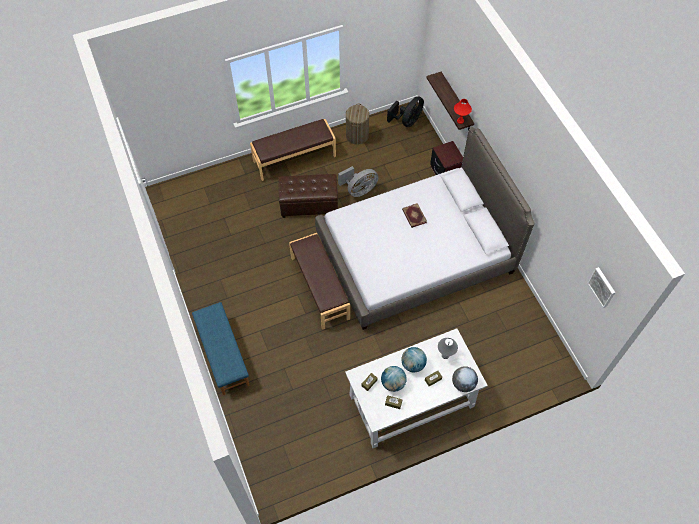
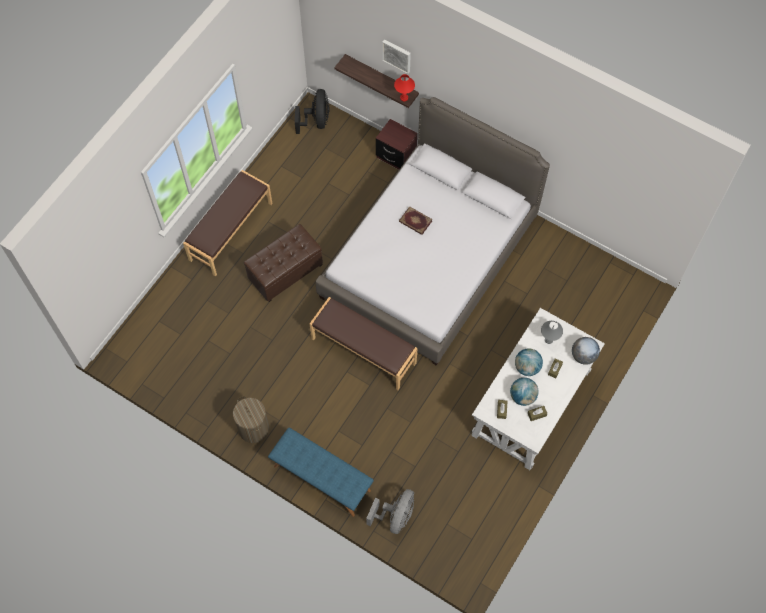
camera: 35 degrees left, 5 degrees up
grey fan [338,166,378,197] -> grey fan moved to [366,489,414,534]
laundry basket [346,104,369,145] -> laundry basket moved to [233,396,269,443]
picture [588,267,615,308] -> picture moved to [382,39,411,74]

